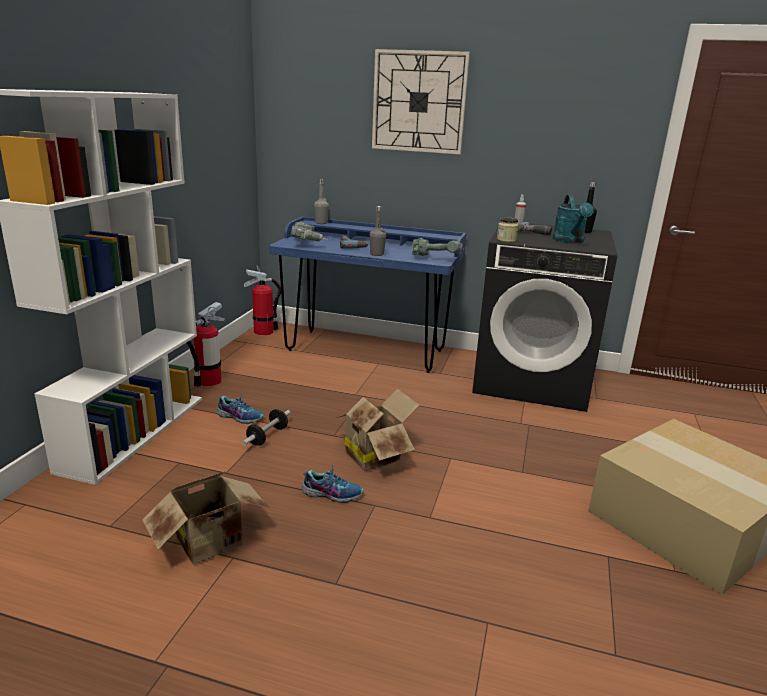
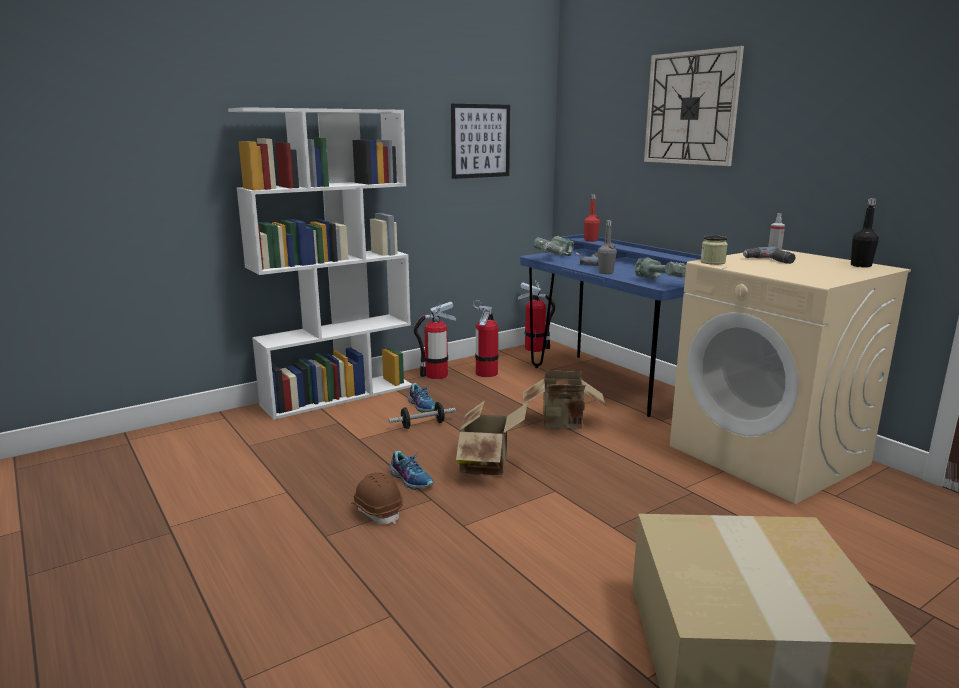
camera: 40 degrees right, 5 degrees down
cardboard box [142,471,269,565] -> cardboard box moved to [523,371,606,429]
grey bottle [314,179,329,224] -> red bottle [584,194,600,242]
black washing machine [472,224,618,412] -> beige washing machine [670,250,911,504]
turquoise watering can [553,195,594,244] -> none
none -> brown hard hat [351,472,403,524]
none -> picture [451,104,510,179]
none -> fire extinguisher [473,300,499,377]

